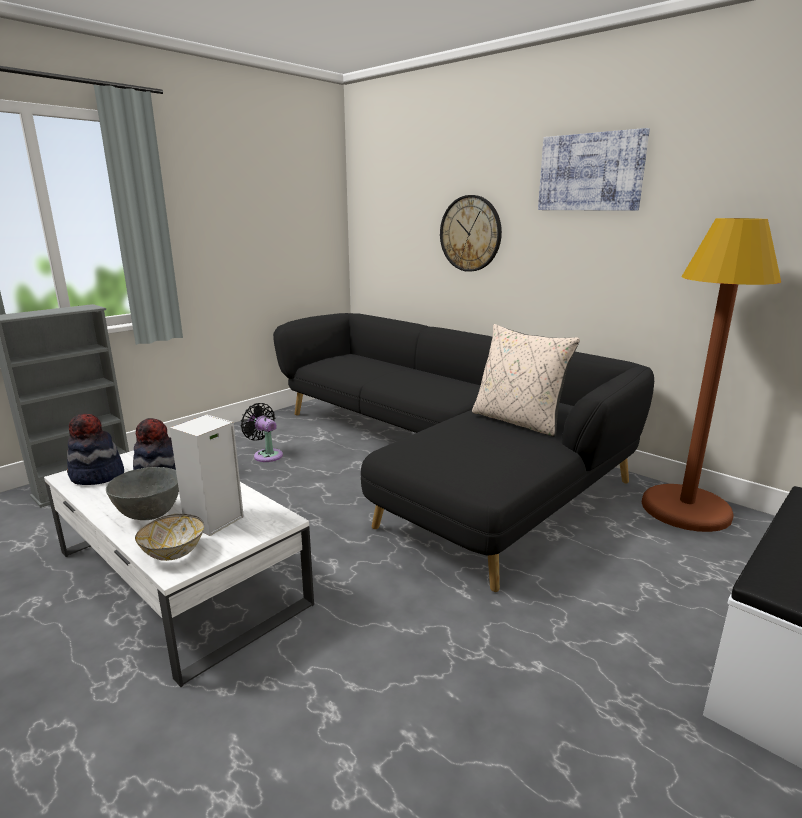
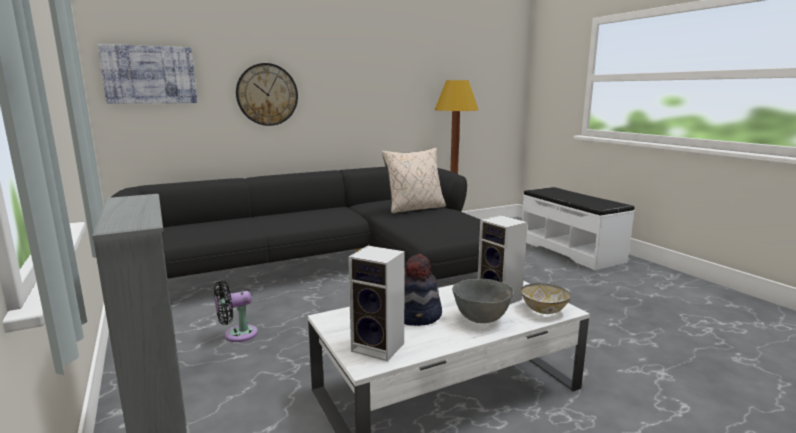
camera: 70 degrees left, 5 degrees down
hat [67,413,124,485] -> speaker [348,246,405,361]
picture [538,128,650,211] -> picture moved to [97,44,197,104]

